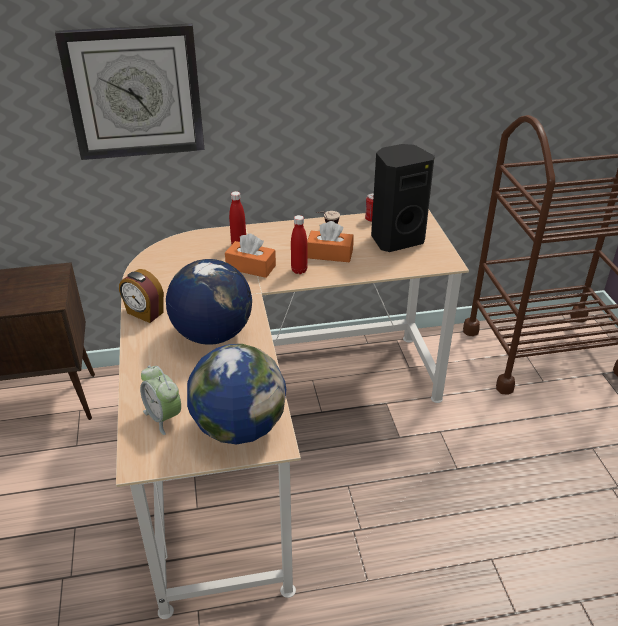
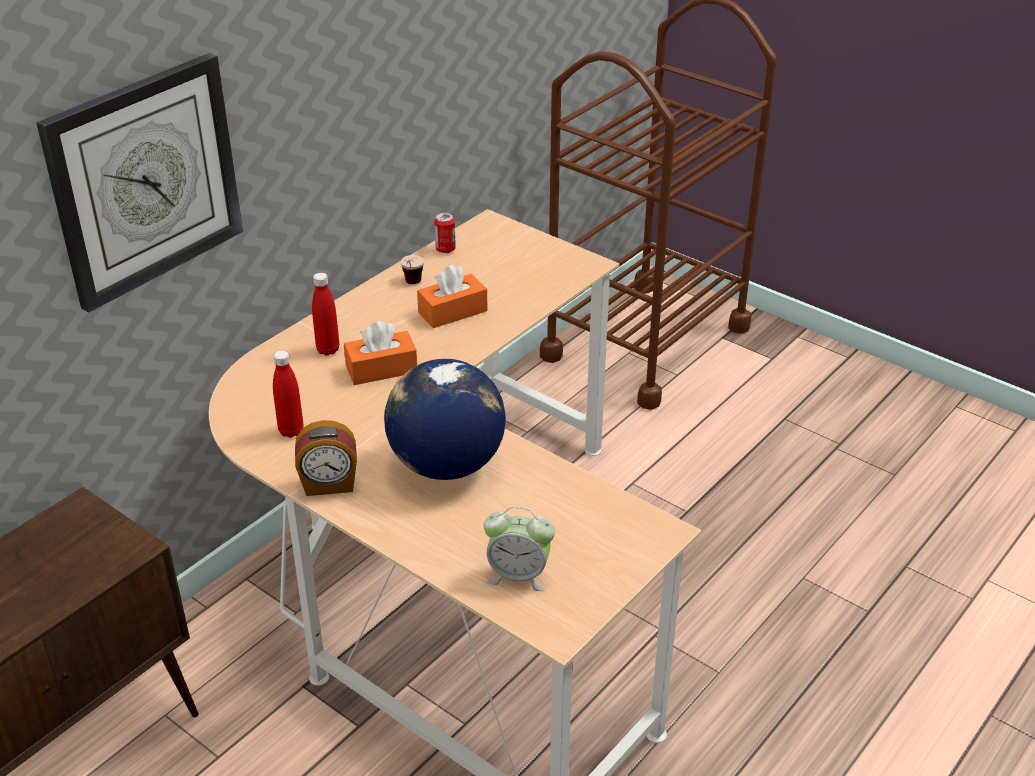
camera: 40 degrees left, 0 degrees up
globe [187,344,286,444] -> none
red bottle [291,215,308,274] -> red bottle moved to [273,350,304,438]
black speaker [371,144,435,252] -> none

